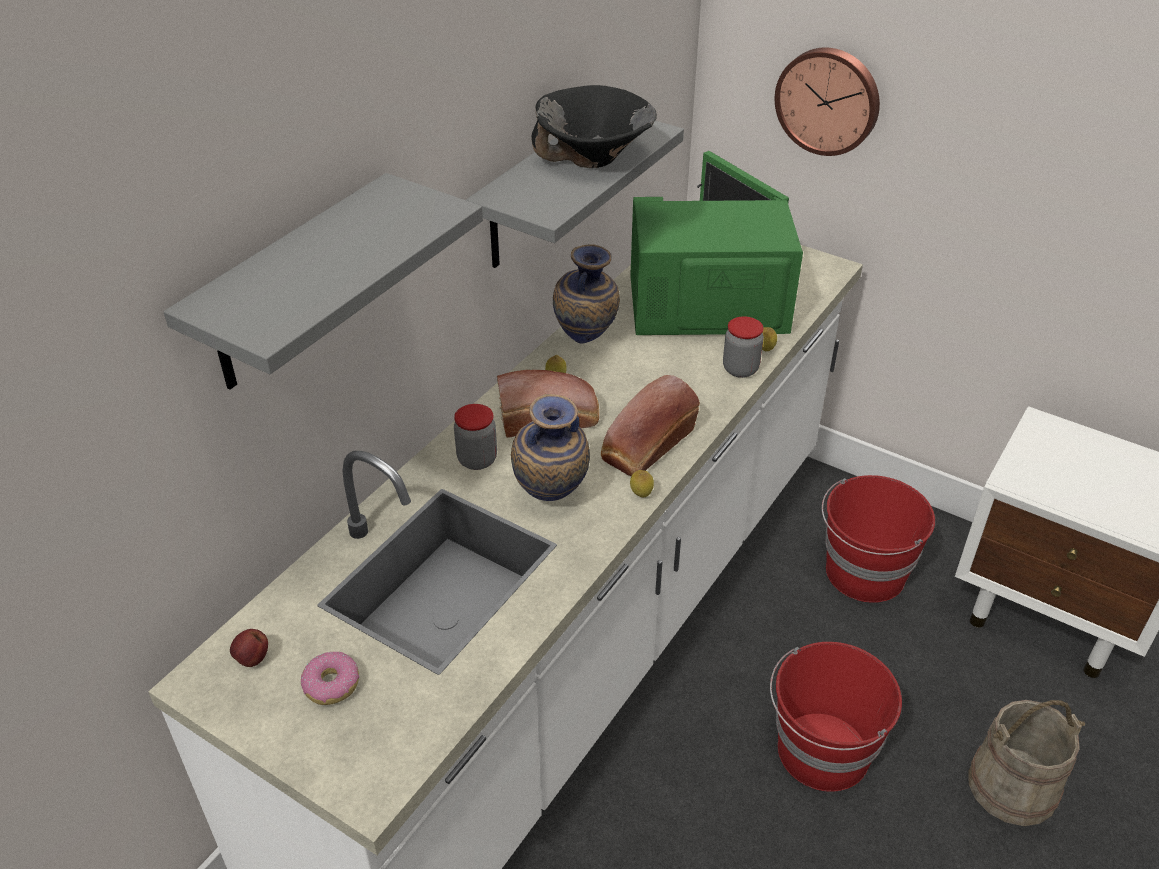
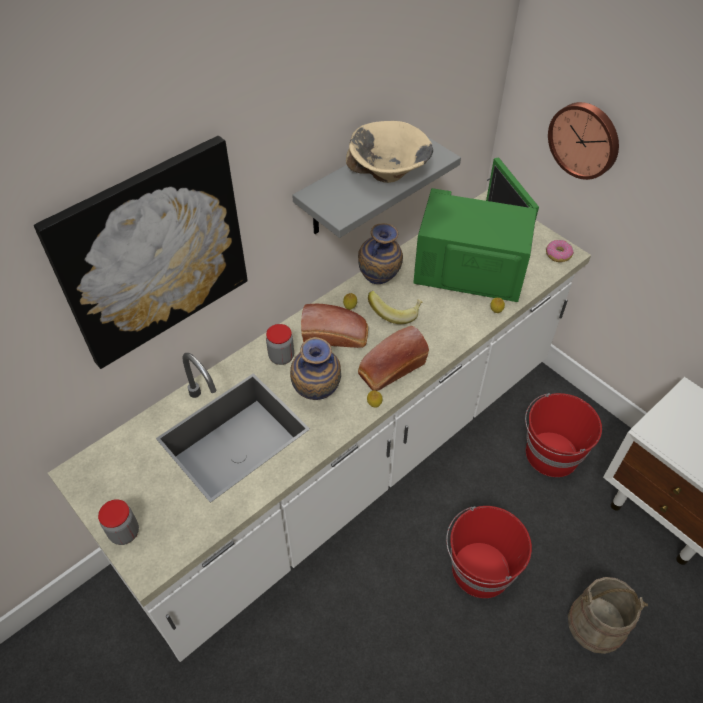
camera: 15 degrees right, 10 degrees up
grey shelf [164,173,483,390] -> picture [34,136,248,369]
apple [230,629,268,667] -> none
donut [301,651,359,705] -> donut moved to [546,240,574,262]
black bowl [531,85,657,168] -> beige bowl [346,121,433,183]
jar [723,316,764,378] -> jar moved to [98,499,139,545]
none -> banana [368,291,423,324]

